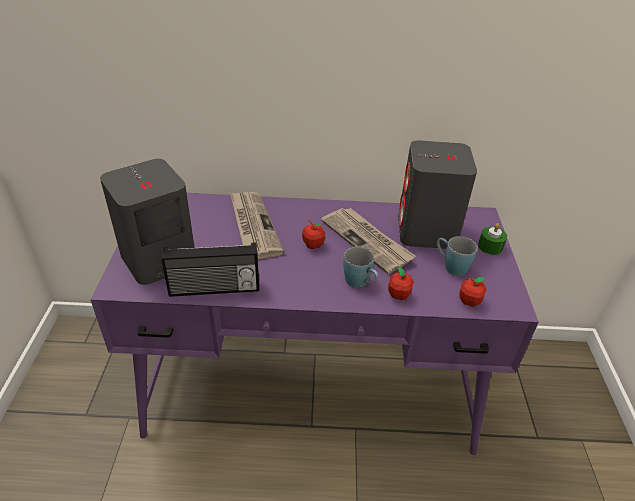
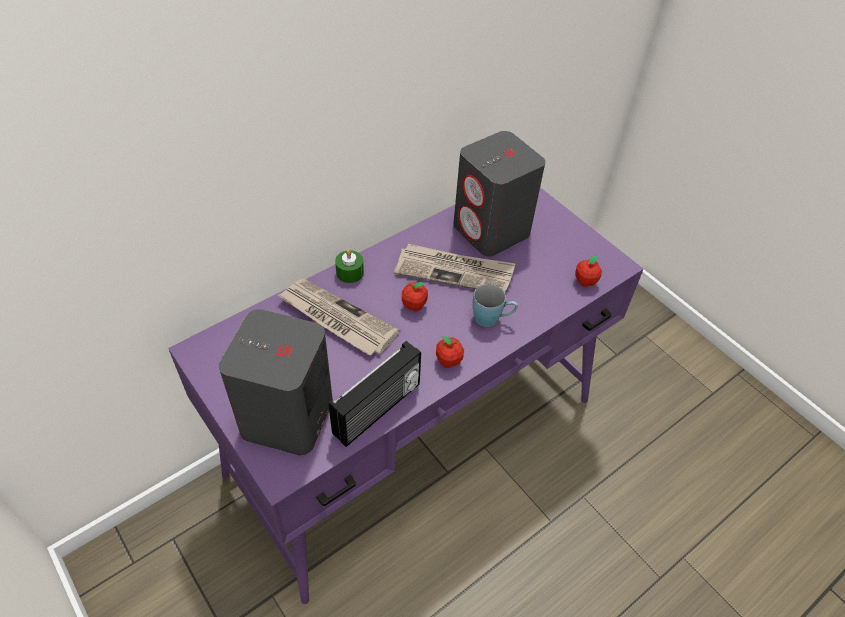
camera: 40 degrees left, 10 degrees up
apple [388,267,414,300] -> apple moved to [436,336,464,368]
blue mug [437,236,477,276] -> none
green candle [478,223,507,255] -> green candle moved to [335,249,364,283]

